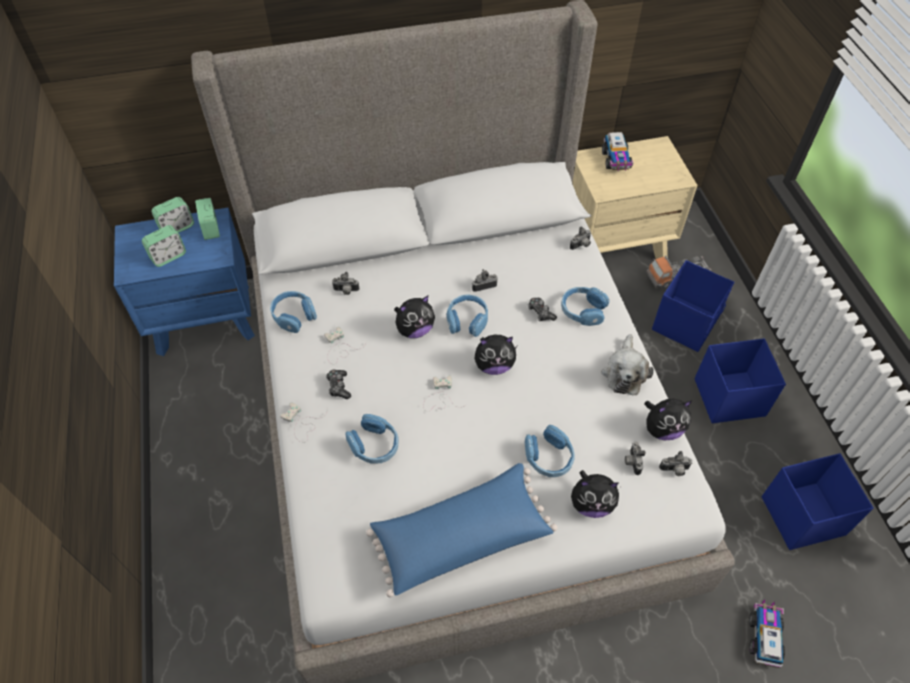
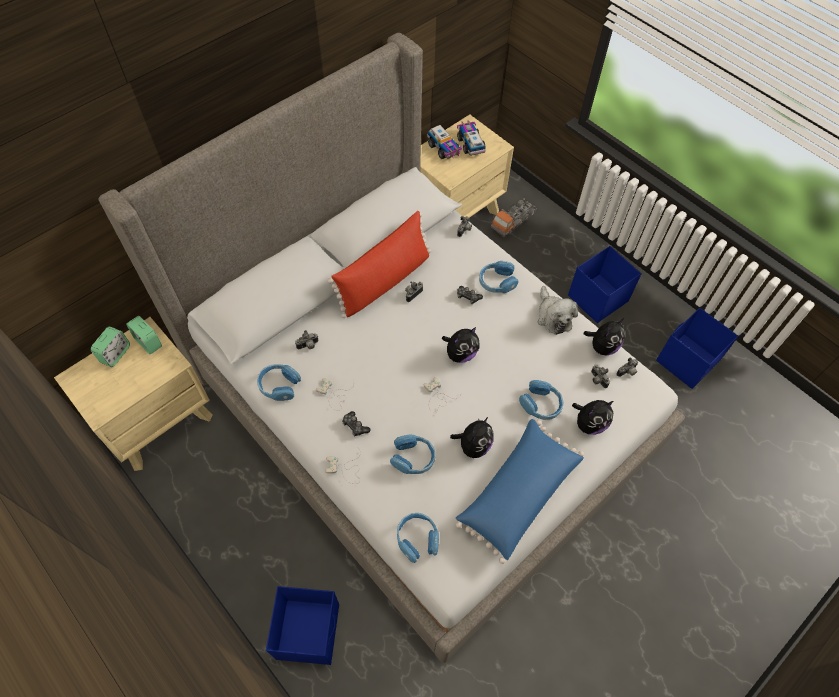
camera: 30 degrees left, 5 degrees up
blue nightstand [114,207,255,356] -> beige nightstand [54,317,213,471]
alarm clock [142,225,186,267] -> none
plush toy [394,295,435,338] -> plush toy moved to [450,417,494,458]
blue headphones [447,295,488,337] -> blue headphones moved to [397,513,439,563]
blue storage box [652,260,734,352] -> blue storage box moved to [266,586,339,665]
toy truck [749,600,785,668] -> toy truck moved to [457,121,486,156]
none -> red pillow [328,211,431,318]

